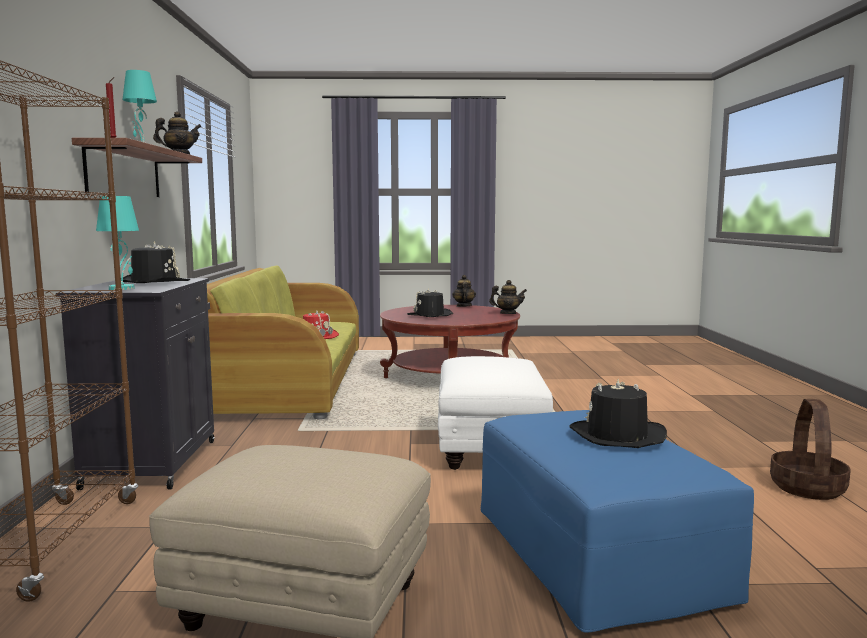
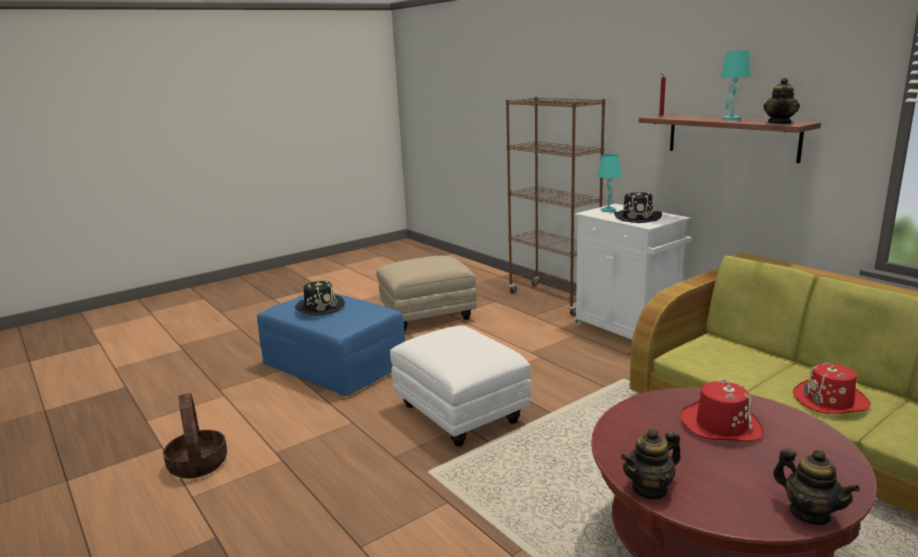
camera: 145 degrees right, 10 degrees up
black cabinet [56,278,214,490] -> white cabinet [574,204,691,339]
black hat [407,288,453,317] -> red hat [680,379,764,442]

